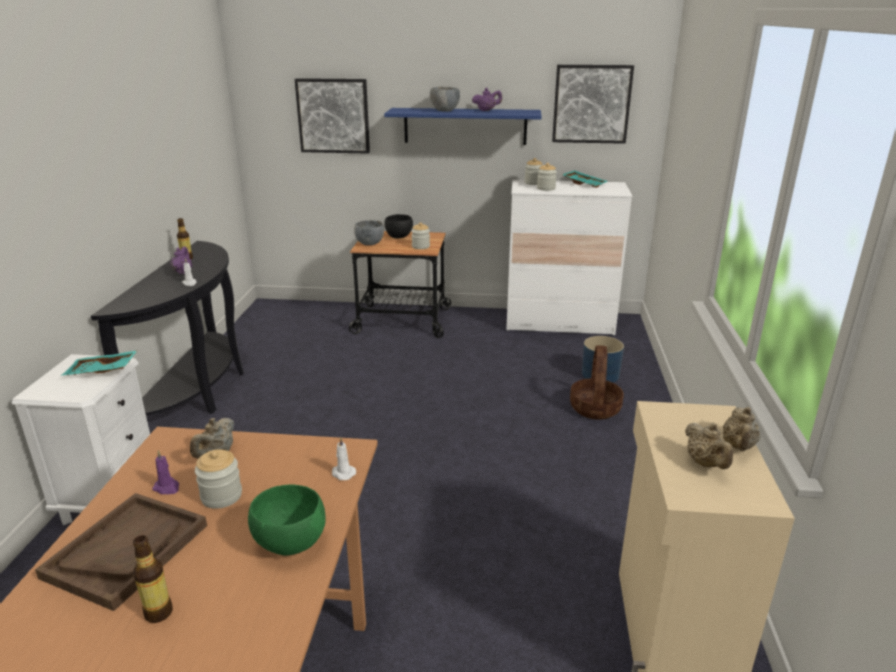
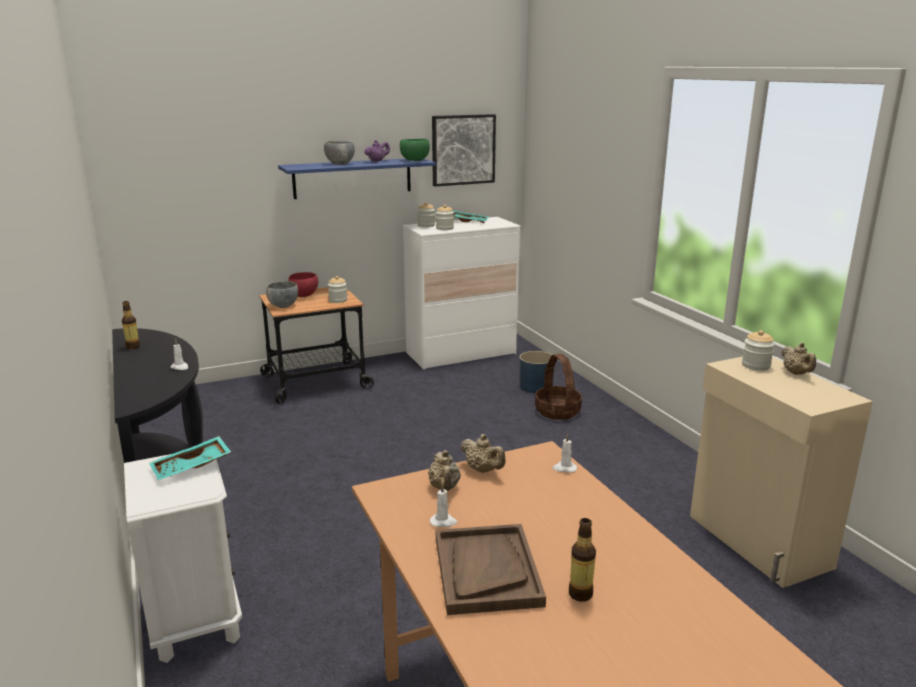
camera: 30 degrees left, 5 degrees down
purple candle [152,450,179,494] -> white candle [430,483,458,527]
purple teapot [170,246,192,274] -> none
jar [195,449,242,509] -> jar moved to [742,330,775,371]
green bowl [248,484,326,555] -> green bowl moved to [400,139,430,161]
picture [295,78,370,154] -> none
black bowl [384,214,413,238] -> red bowl [288,272,318,297]
beige teapot [685,422,733,469] -> beige teapot moved to [460,434,506,473]

